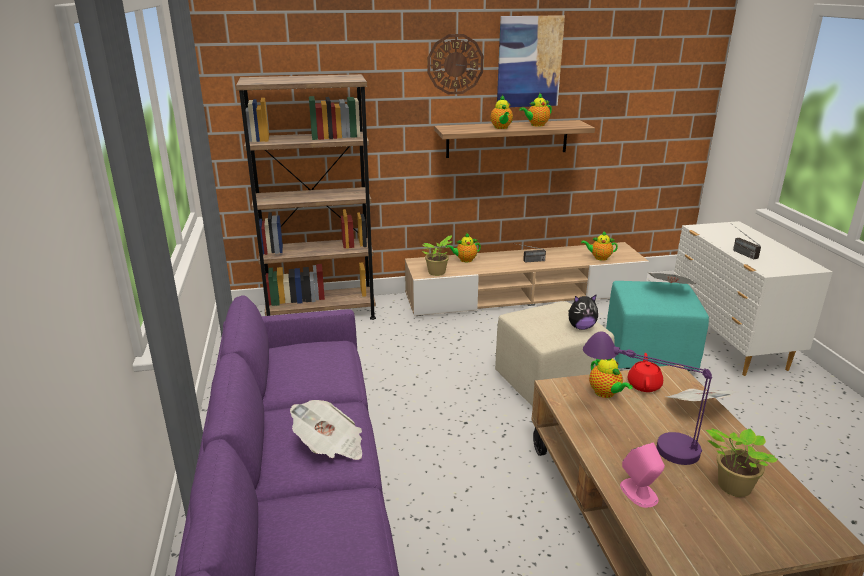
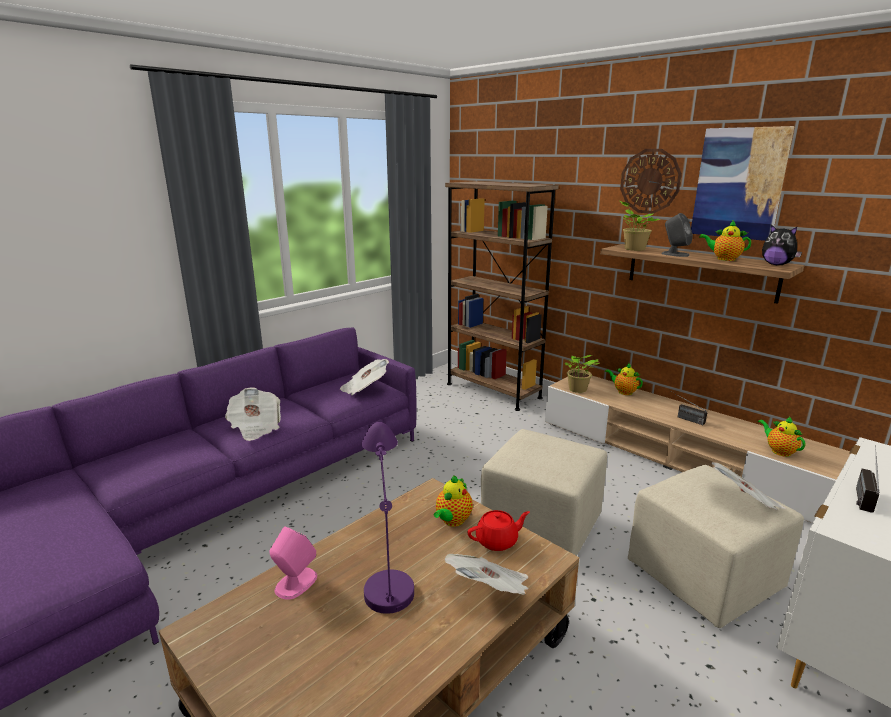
camera: 55 degrees right, 5 degrees down
teapot [490,95,513,129] -> grey speaker [661,213,693,257]
plush toy [568,294,598,330] -> plush toy moved to [762,225,802,265]
turquoise ottoman [606,281,709,371] -> beige ottoman [628,465,804,628]
potted plant [706,428,778,497] -> potted plant moved to [620,201,660,251]
none -> newspaper [340,359,389,395]

